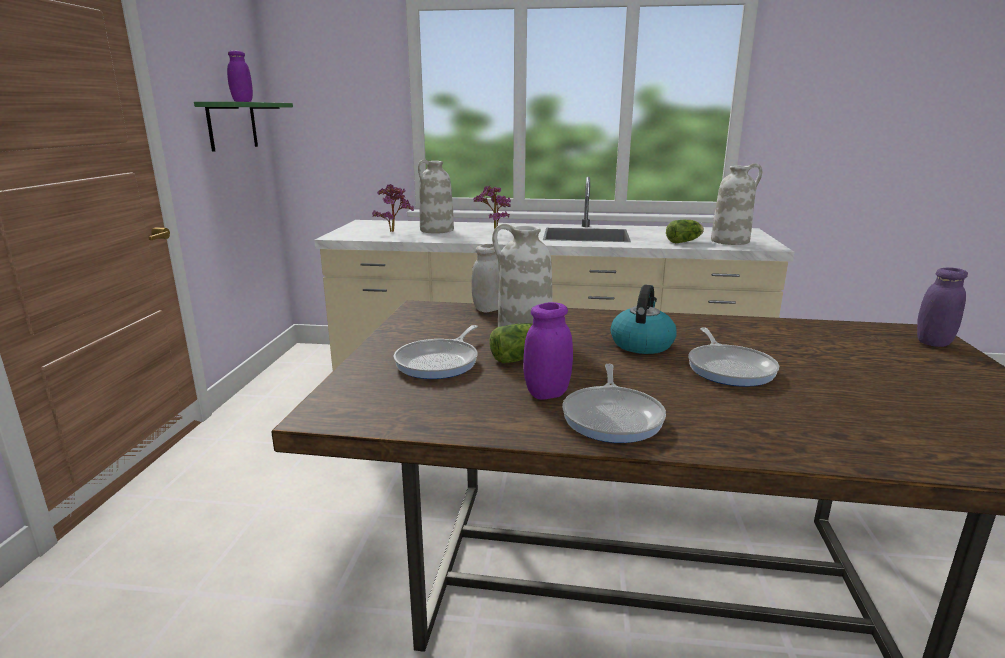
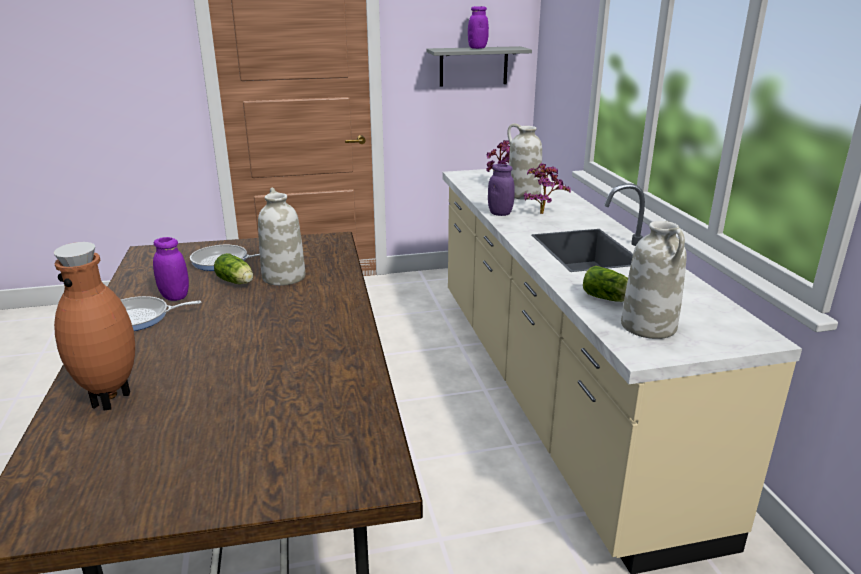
camera: 70 degrees right, 5 degrees up
green shelf [194,102,293,152] -> grey shelf [426,46,532,87]
white jar [472,244,499,313] -> none
kettle [610,285,677,354] -> none
frying pan [688,327,779,387] -> none
purple jar [917,267,968,347] -> purple jar moved to [488,164,515,216]
none -> brown vase [54,242,135,410]

